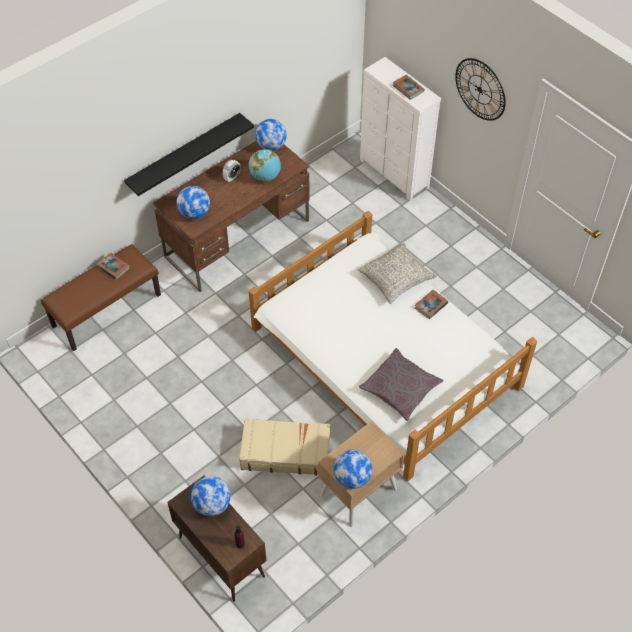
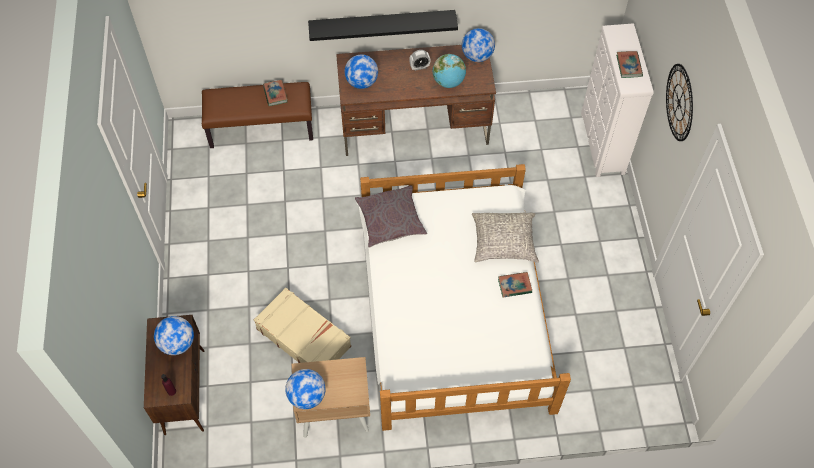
camera: 35 degrees right, 5 degrees up
grey pillow [359,348,444,421] -> grey pillow moved to [355,185,427,248]

